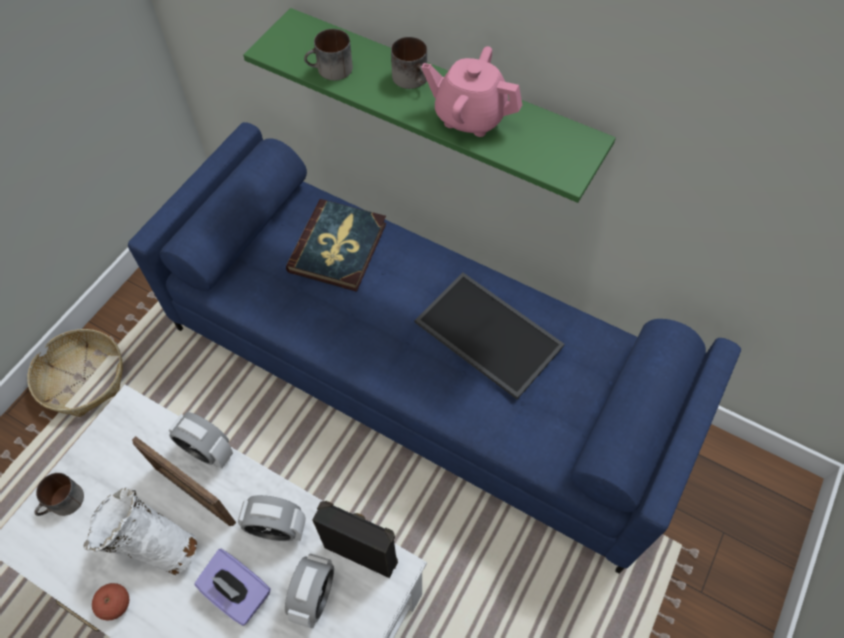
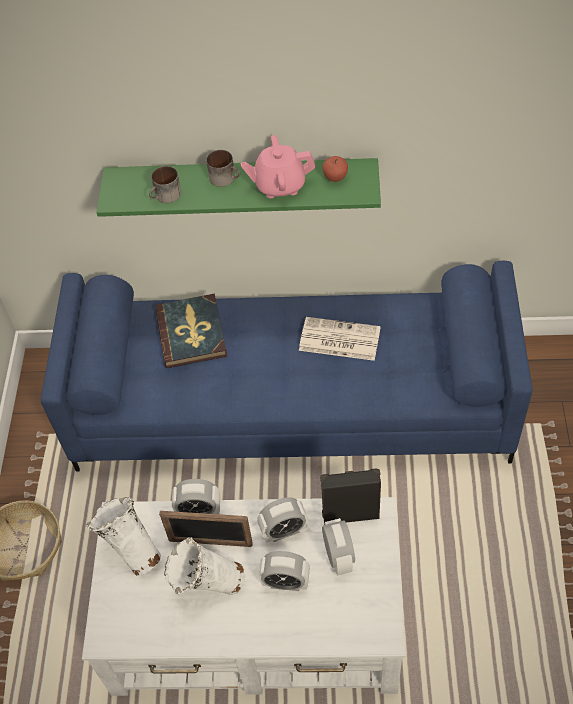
camera: 25 degrees left, 5 degrees down
mug [34,473,84,516] -> none
apple [92,583,129,620] -> apple moved to [322,156,348,182]
purple tissue box [195,549,271,626] -> alarm clock [258,551,310,591]
tray [415,273,565,399] -> newspaper [299,317,381,361]
none -> white vase [86,497,161,576]

